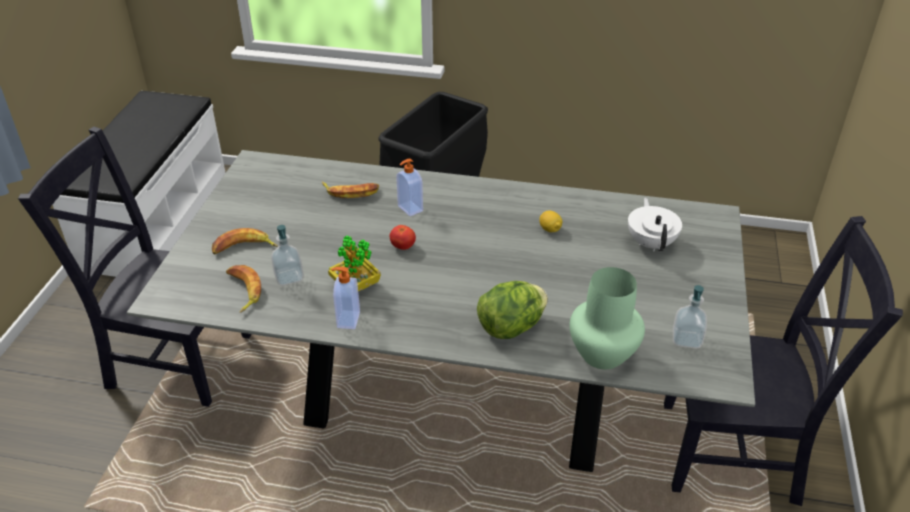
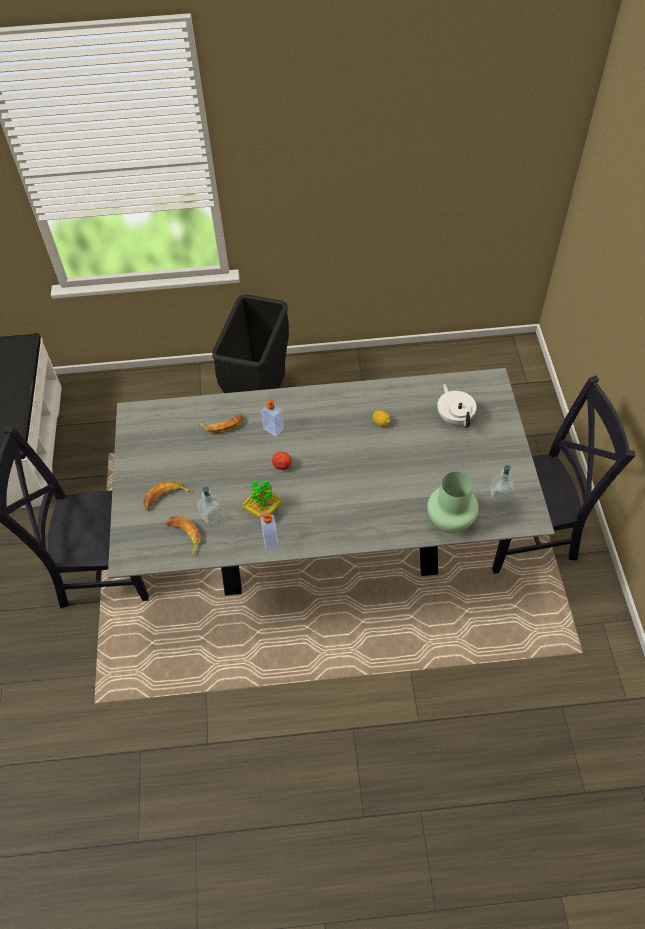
camera: 15 degrees left, 15 degrees up
lettuce [477,281,548,339] -> none

